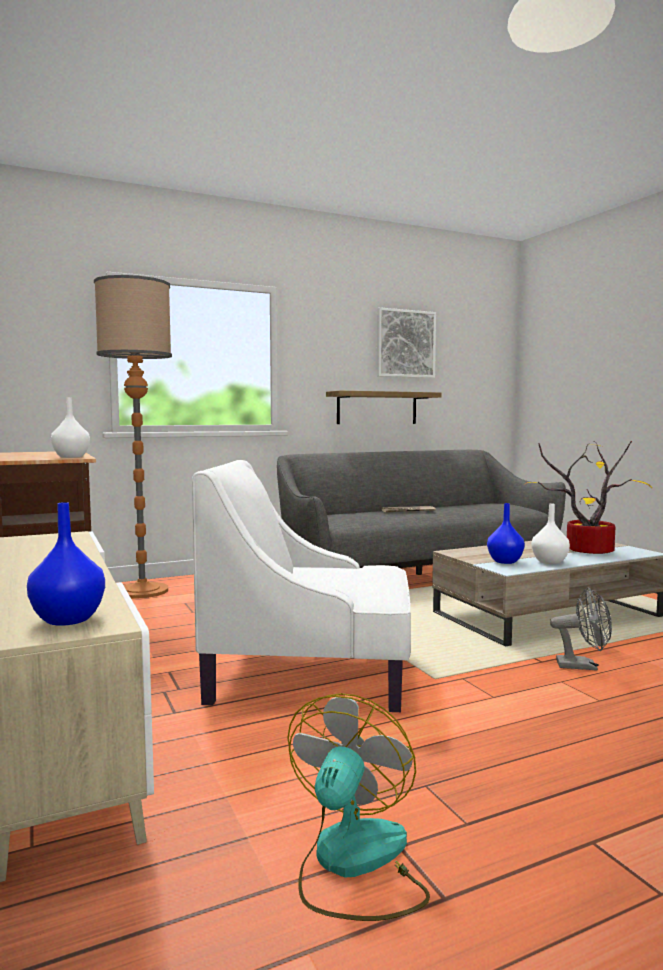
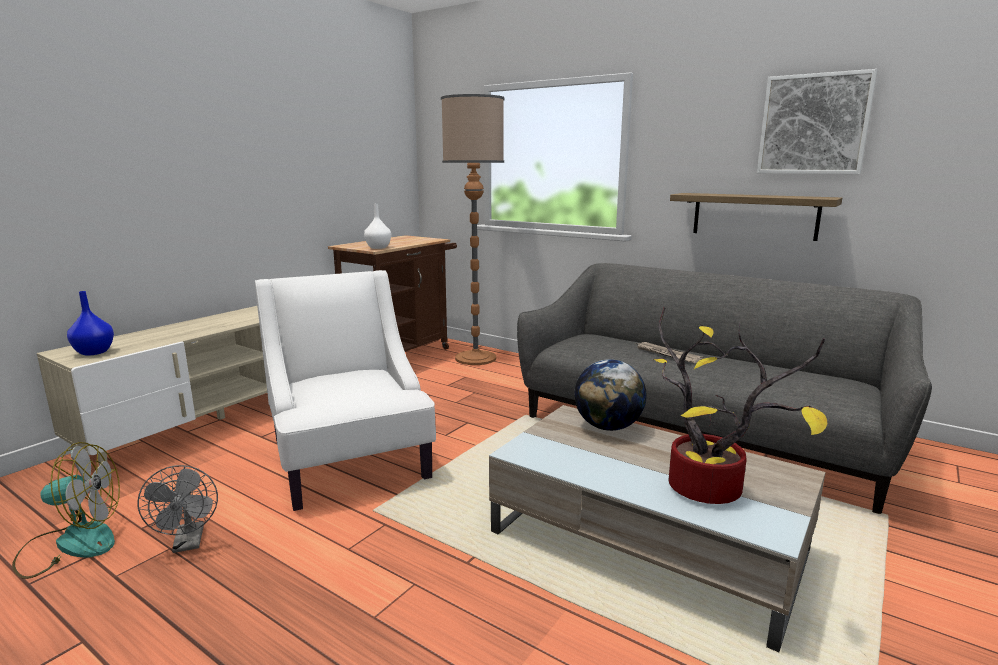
camera: 60 degrees right, 10 degrees up
blue vase [487,503,525,564] -> none
white vase [532,503,570,564] -> none
grey fan [550,587,612,671] -> grey fan moved to [137,465,218,553]
none -> globe [574,359,646,431]

